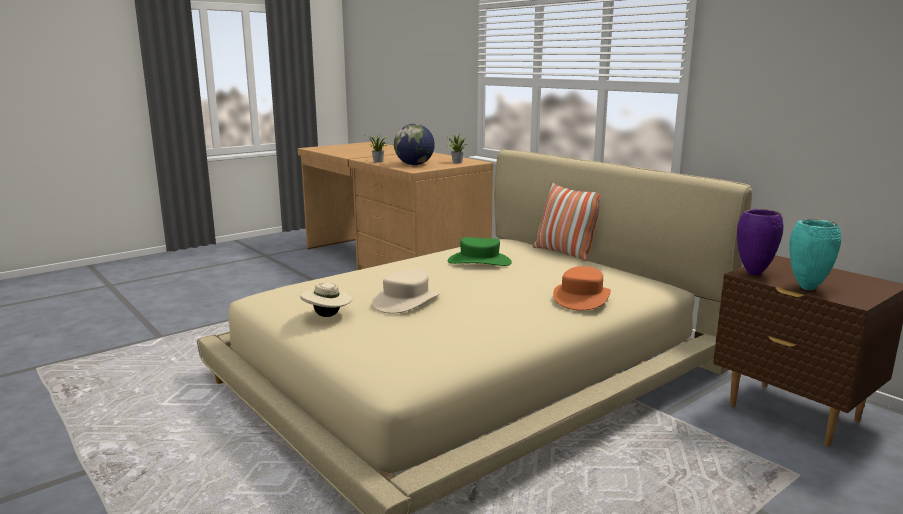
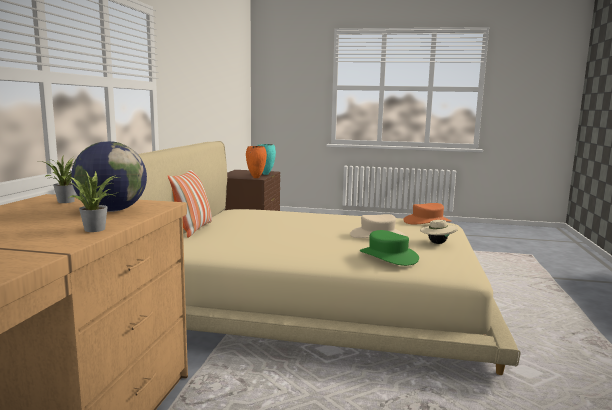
camera: 130 degrees left, 5 degrees down
green hat [448,237,512,266] -> green hat moved to [360,230,419,266]
orange hat [553,266,611,311] -> orange hat moved to [403,203,451,224]
purple vase [737,209,784,275] -> orange vase [246,146,267,178]

